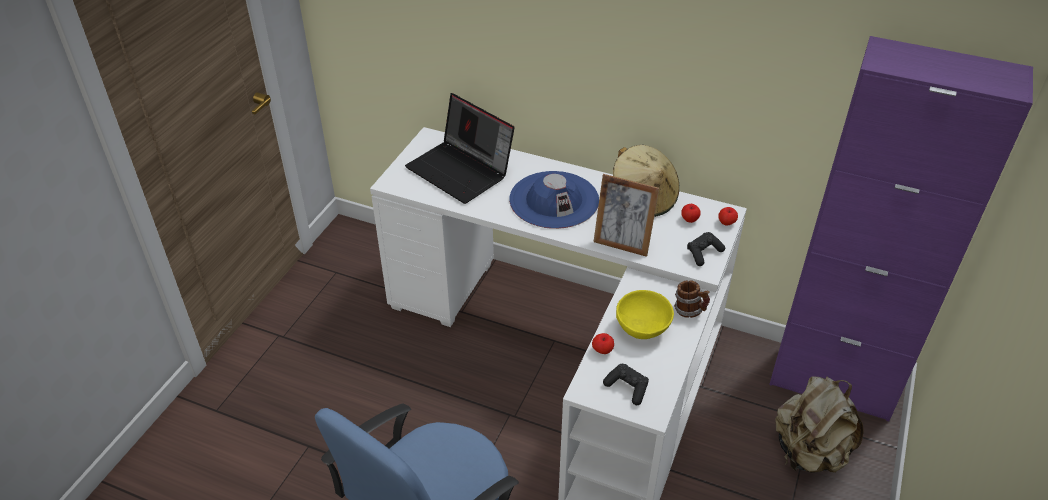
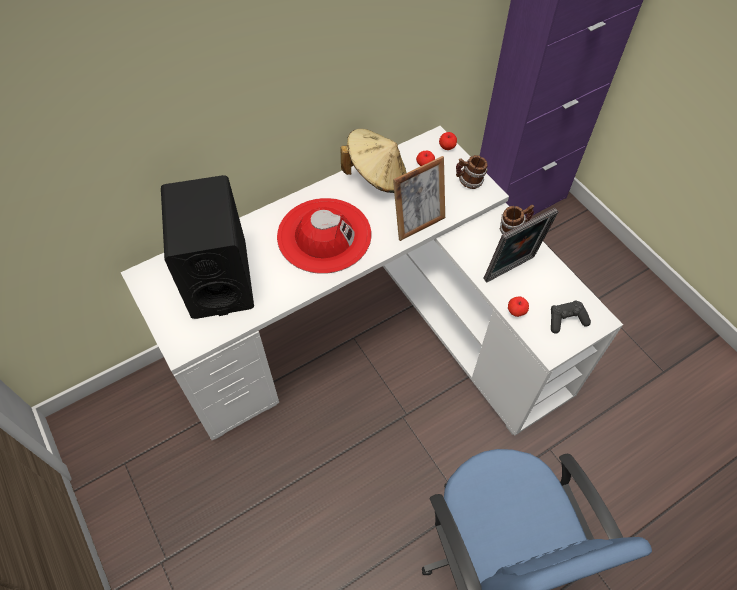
camera: 55 degrees left, 15 degrees up
laptop [405,93,515,204] -> black speaker [161,175,254,319]
blue hat [509,171,599,229] -> red hat [277,198,371,274]
yellow bowl [616,290,674,339] -> picture frame [483,208,558,283]
black game controller [687,232,725,266] -> mug [456,155,488,189]
beige backpack [775,376,864,473] -> none

